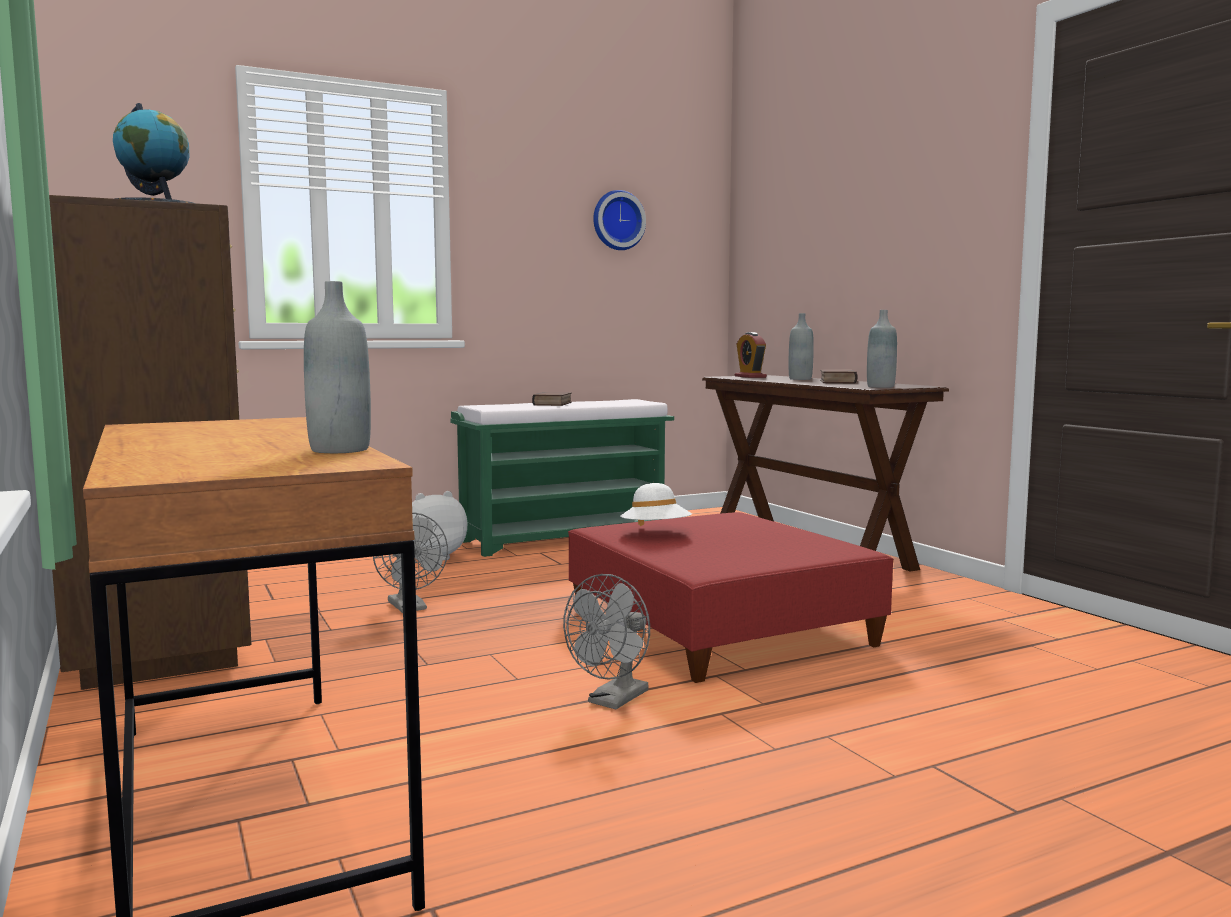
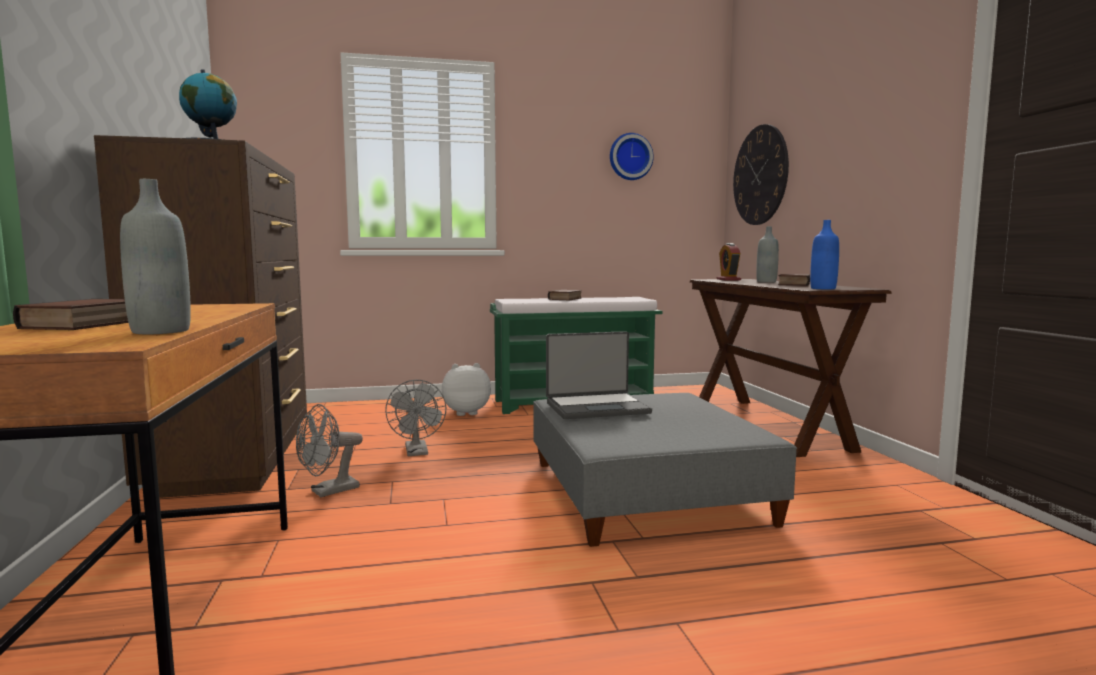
camera: 15 degrees right, 0 degrees up
grey fan [563,574,650,709] -> grey fan moved to [296,404,363,497]
red ottoman [568,512,894,683] -> grey ottoman [533,393,797,547]
white hat [620,483,692,526] -> laptop [546,331,652,419]
grey bottle [867,310,897,388] -> blue bottle [810,220,839,290]
none -> book [13,299,128,330]
none -> wall clock [733,124,789,225]

